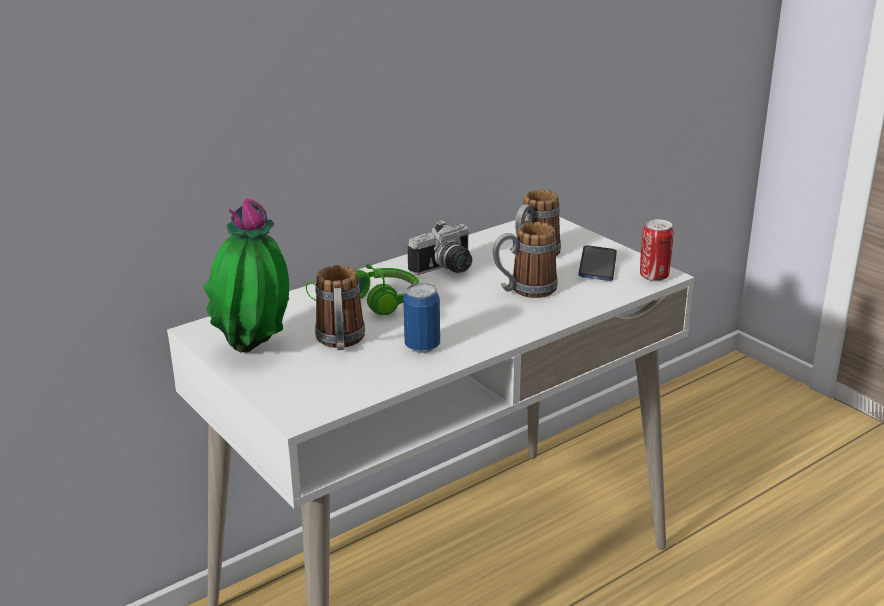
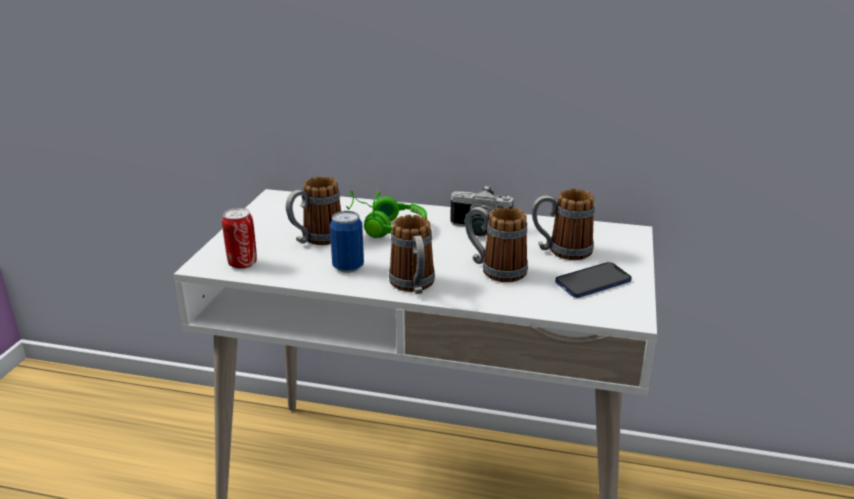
camera: 50 degrees right, 0 degrees up
potted plant [203,199,289,353] -> none
can [640,219,674,281] -> can moved to [222,208,257,269]
none -> mug [389,215,435,294]

